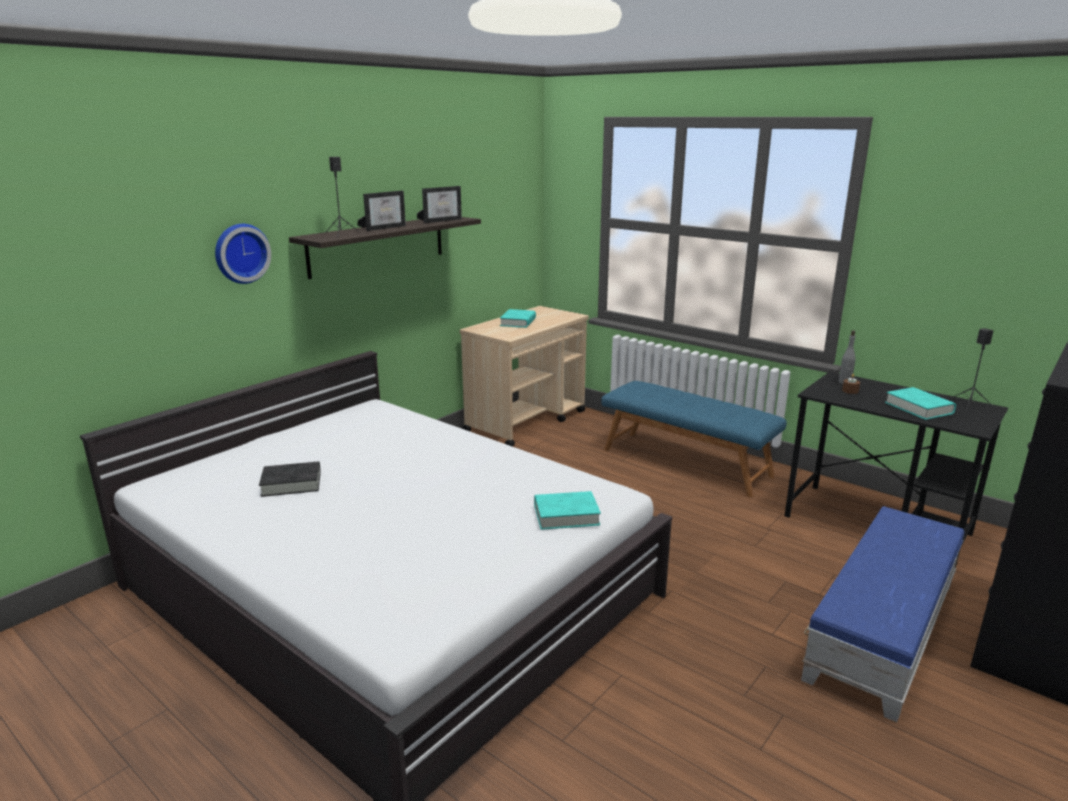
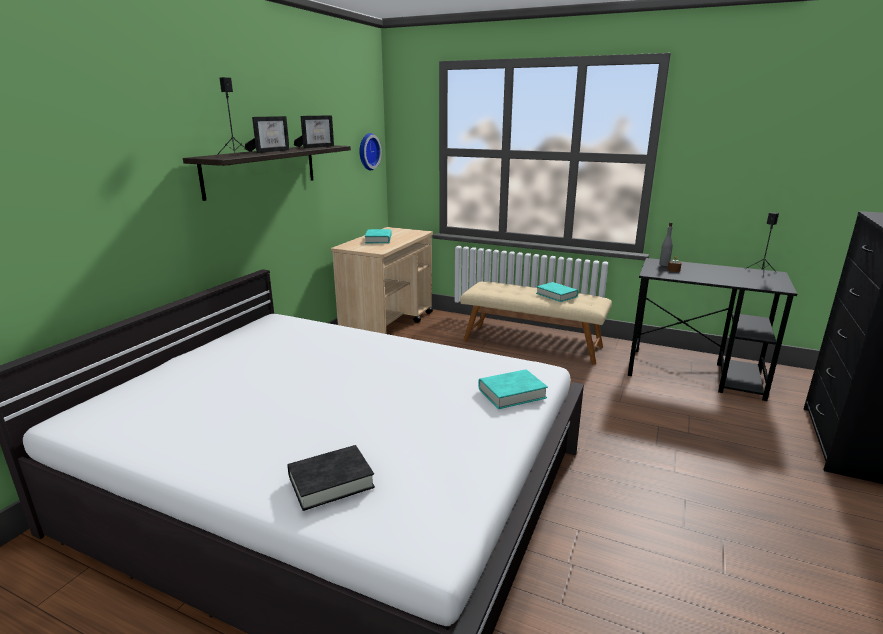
camera: 15 degrees left, 0 degrees up
wall clock [215,224,271,284] -> wall clock moved to [359,133,382,171]
black book [259,461,321,497] -> black book moved to [287,445,375,511]
blue bench [601,381,787,498] -> beige bench [460,282,612,365]
blue ottoman [801,506,964,722] -> none
turquoise book [885,387,956,420] -> turquoise book moved to [536,282,578,302]

